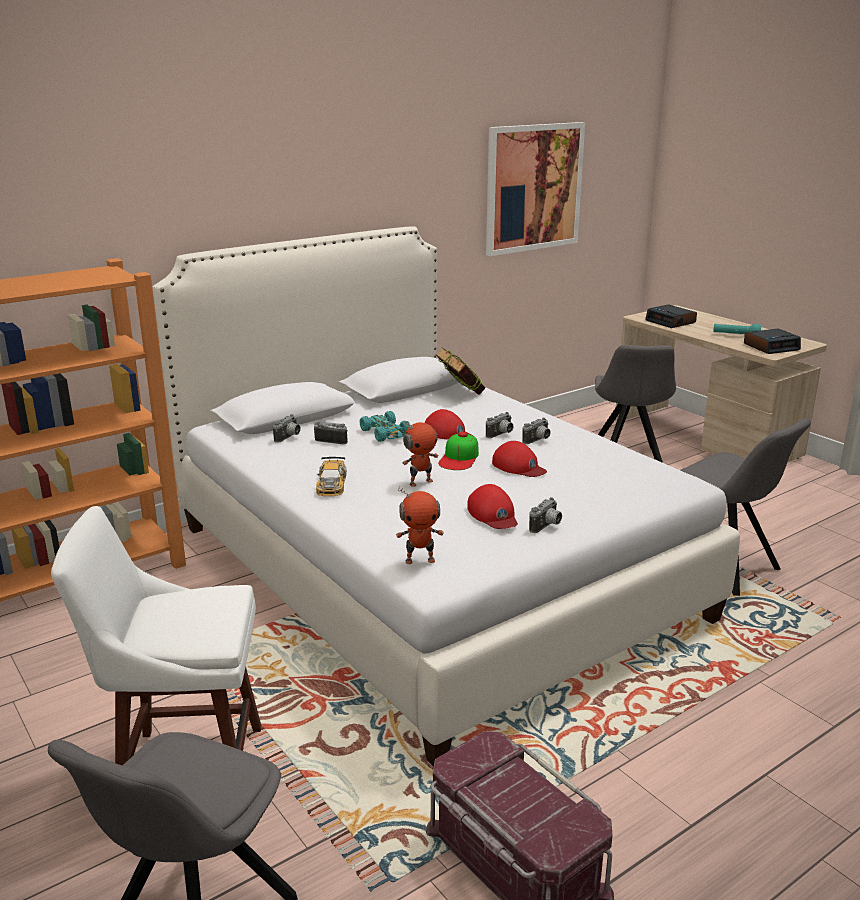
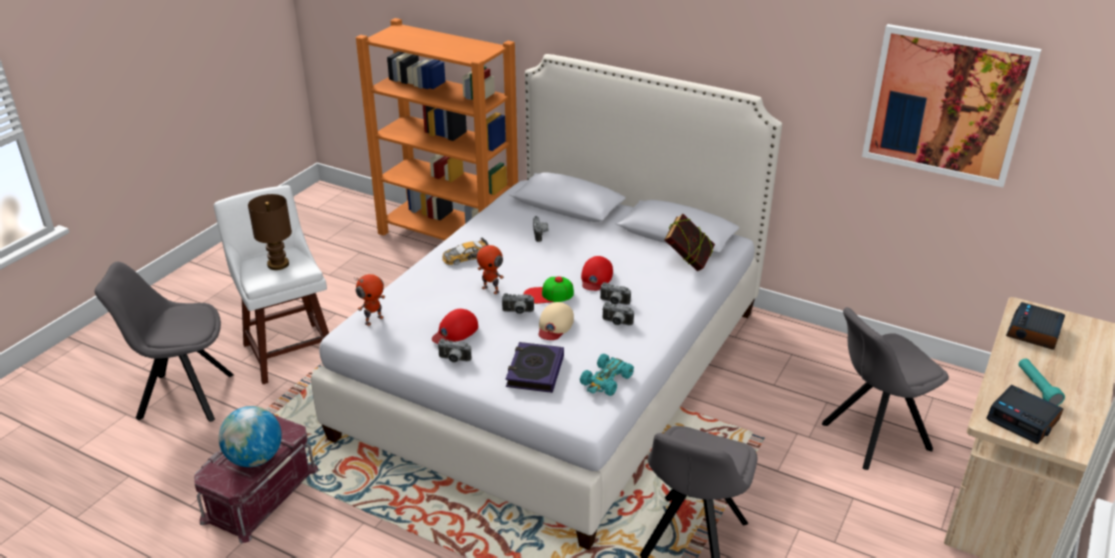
camera: 65 degrees right, 10 degrees up
camera [273,414,301,443] -> camera moved to [502,293,534,314]
turquoise toy car [360,411,411,442] -> turquoise toy car moved to [580,354,634,396]
toy robot [396,486,444,564] -> toy robot turned 105 degrees counterclockwise [354,274,385,326]
red cap [492,441,547,477] -> beige cap [539,302,574,340]
none -> globe [219,406,282,467]
none -> brown table lamp [248,194,292,270]
none -> book [506,342,564,393]

